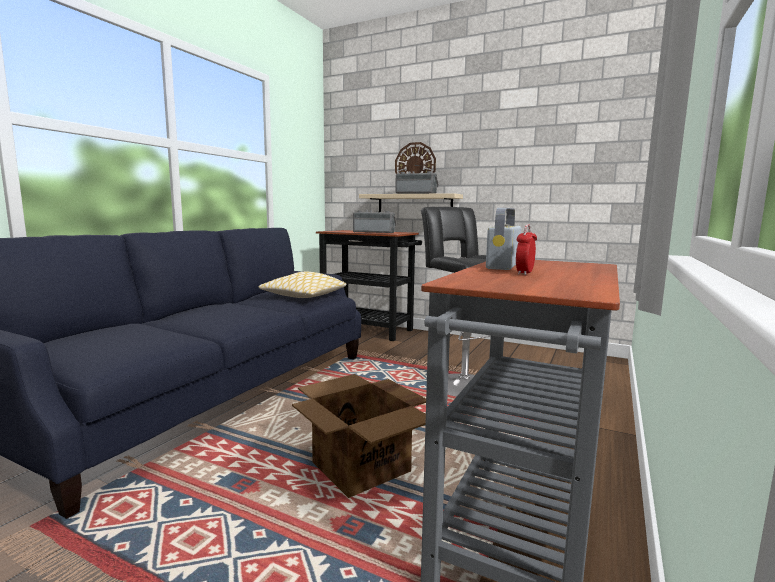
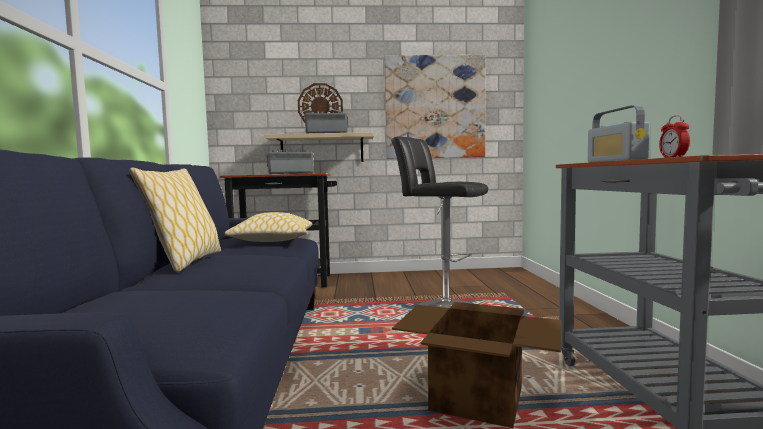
camera: 30 degrees left, 5 degrees down
none -> pillow [129,168,221,272]
none -> picture [384,55,486,159]

